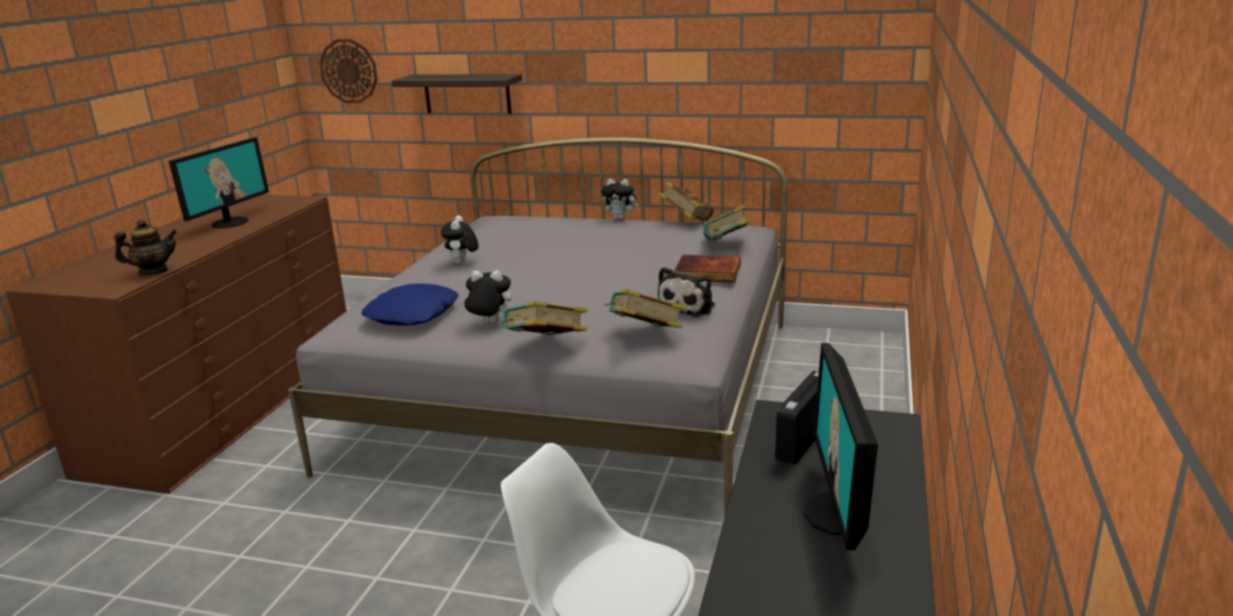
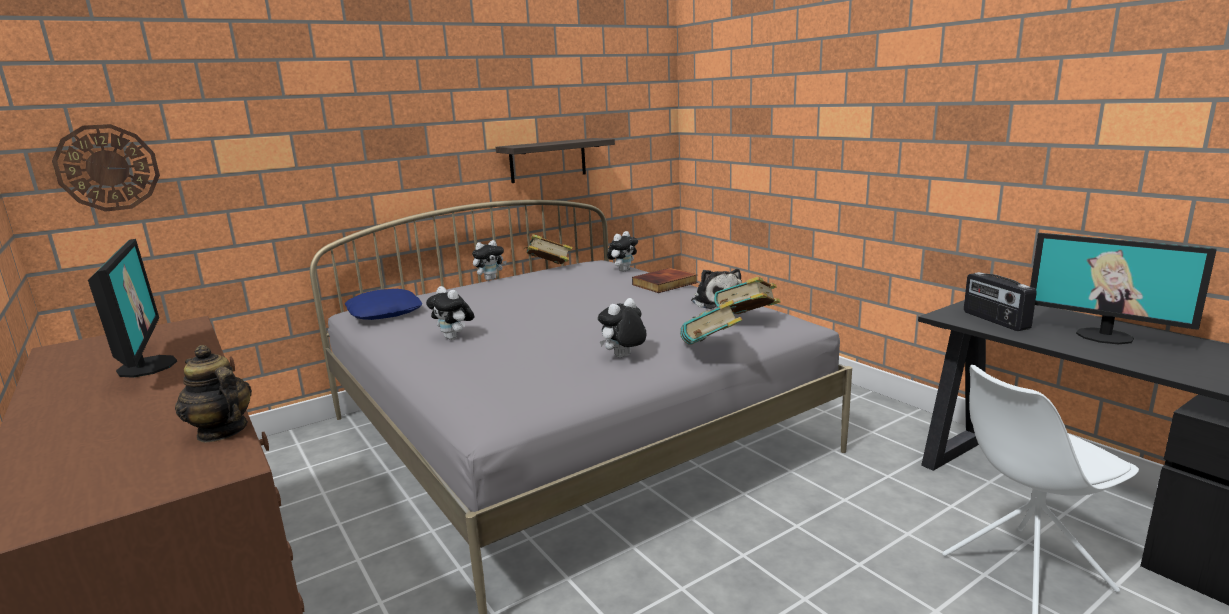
camera: 50 degrees left, 5 degrees down
teapot [114,219,177,275] -> teapot turned 75 degrees counterclockwise [175,345,252,442]
blue pillow [361,283,459,326] -> blue pillow moved to [345,289,422,320]
shelf [391,74,522,114] -> shelf moved to [496,138,615,183]
book [703,205,751,241] -> plush toy [607,231,638,272]

